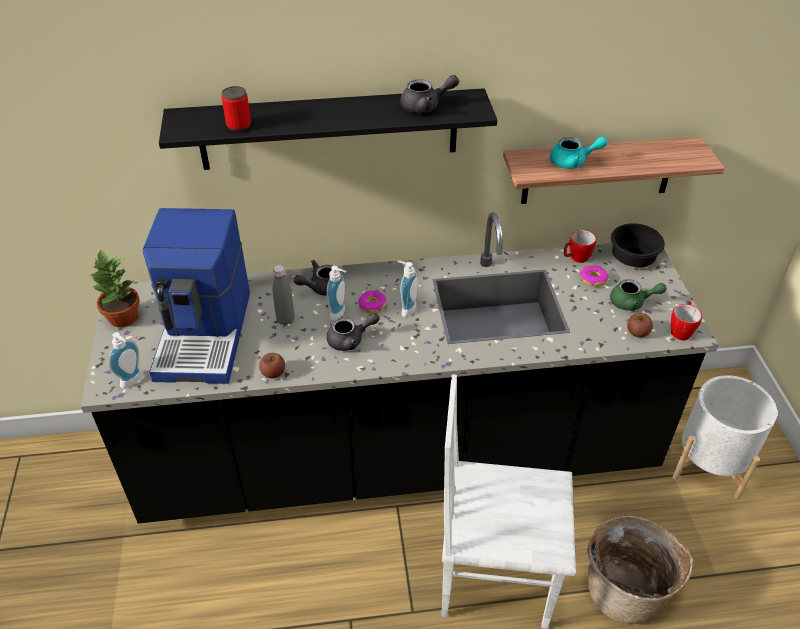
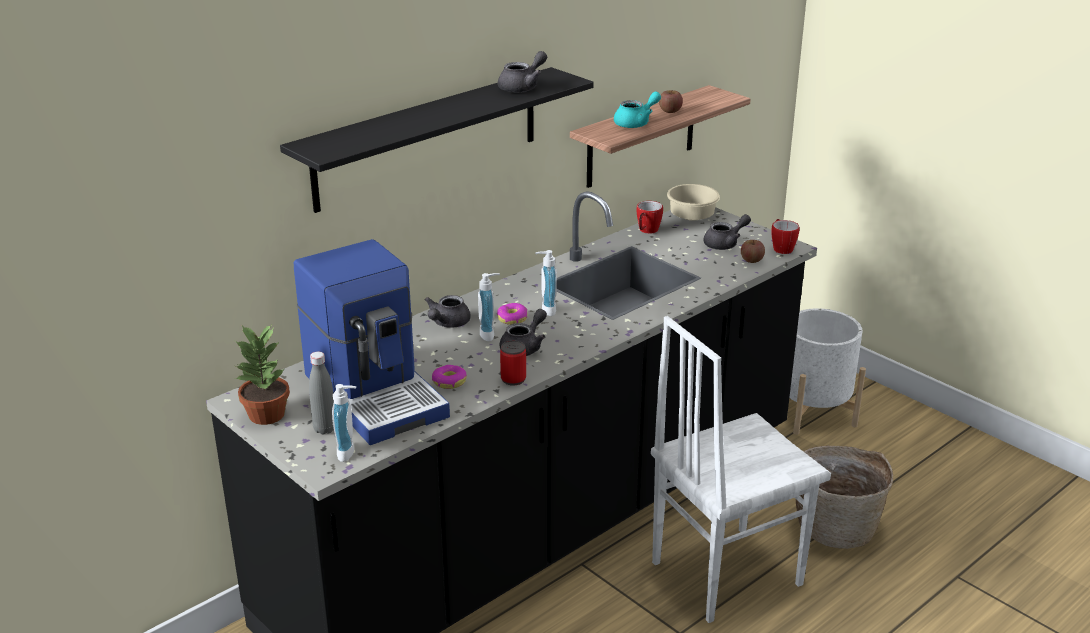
camera: 35 degrees left, 15 degrees down
can [222,86,251,131] -> can moved to [500,341,526,386]
apple [259,353,285,379] -> apple moved to [659,90,683,113]
grey bottle [273,265,295,325] -> grey bottle moved to [309,352,333,434]
donut [580,266,608,287] -> donut moved to [432,365,467,389]
green teapot [610,279,667,311] -> grey teapot [703,214,751,250]
black bowl [611,223,665,267] -> beige bowl [667,184,720,221]

